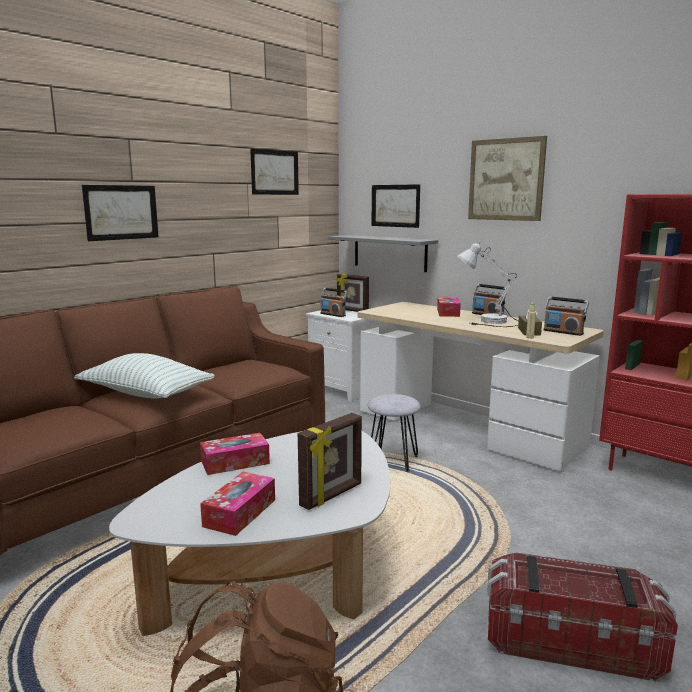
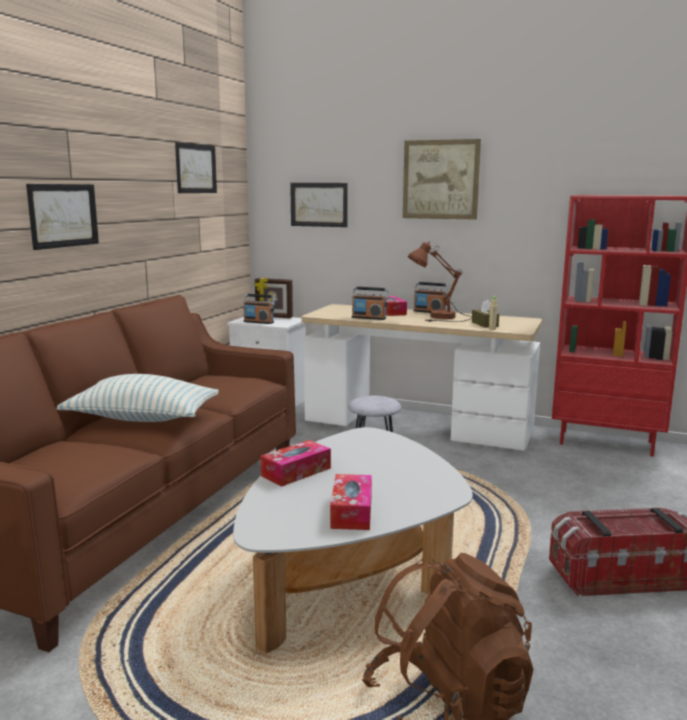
camera: 20 degrees left, 0 degrees up
picture frame [298,413,362,510] -> none
grey shelf [328,235,438,272] -> none
white table lamp [457,243,518,327] -> brown table lamp [408,241,472,322]
radio [544,296,589,336] -> radio moved to [352,287,389,320]

